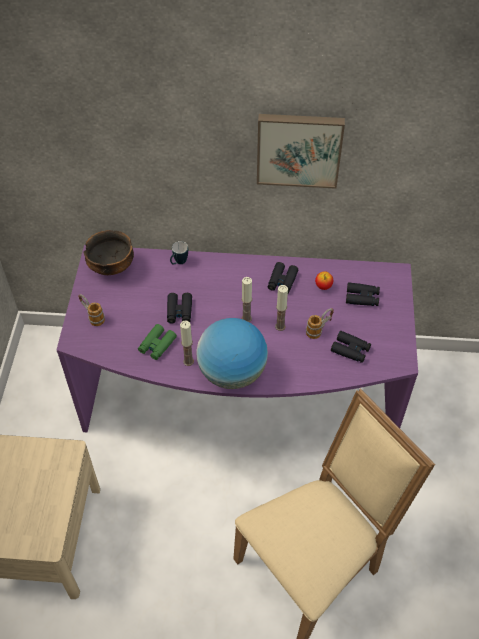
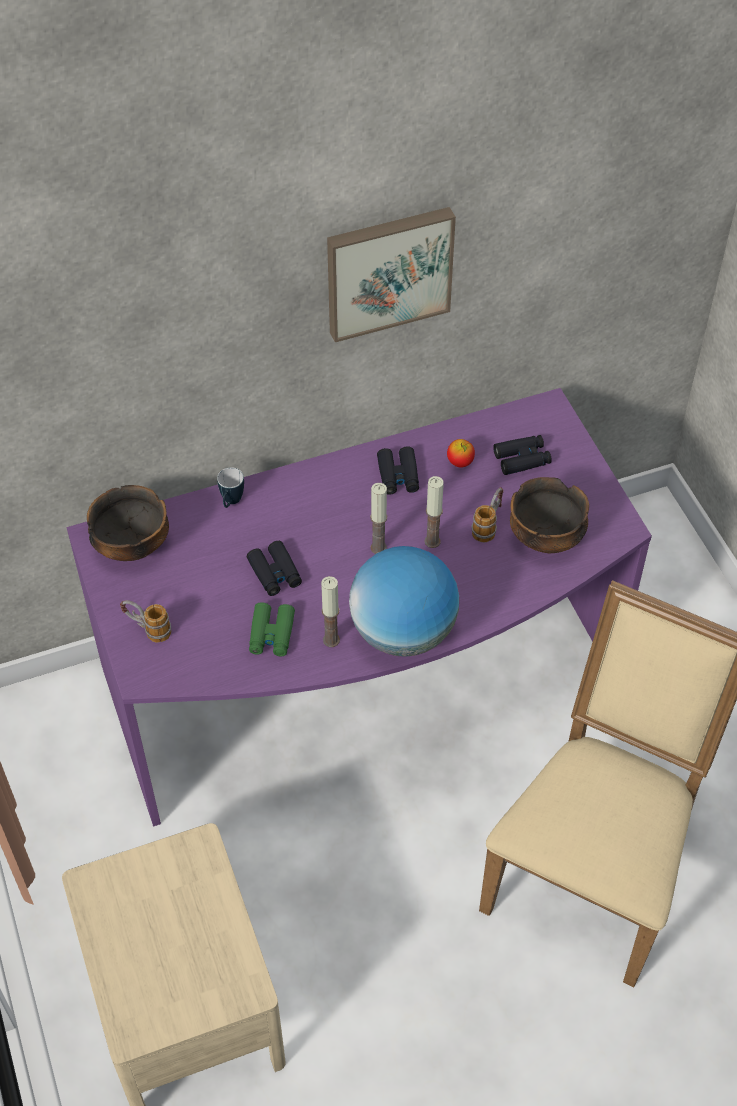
camera: 25 degrees left, 0 degrees up
black binoculars [331,331,371,363] -> bowl [510,477,589,553]

